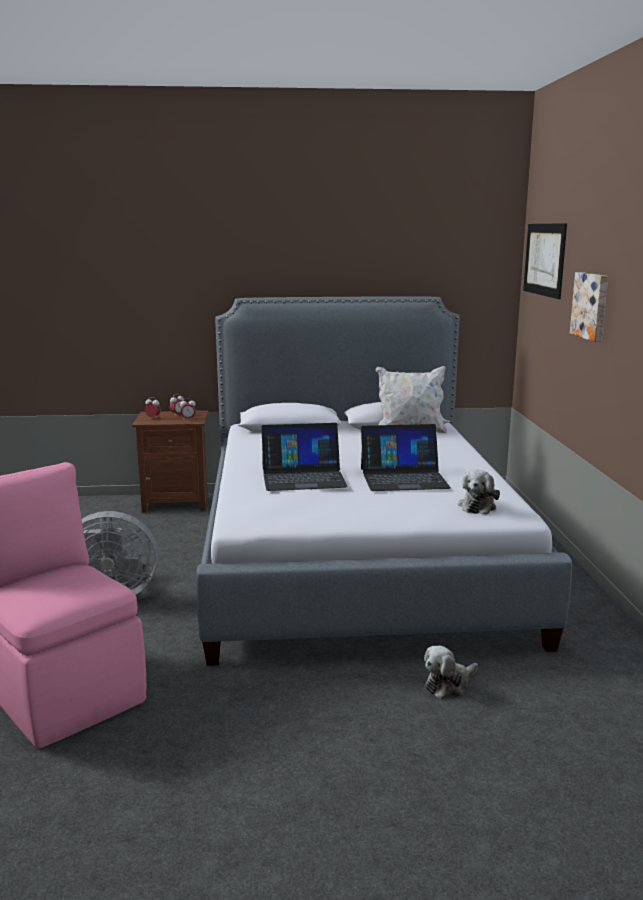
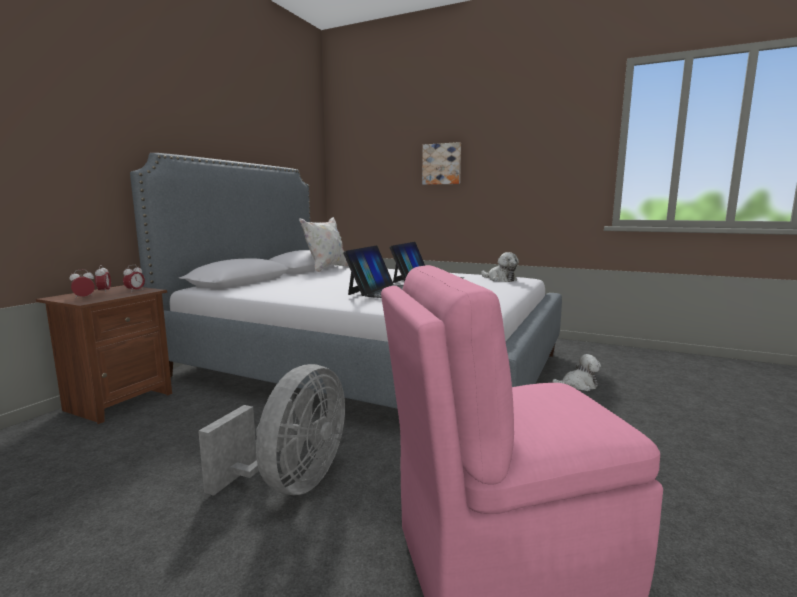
camera: 60 degrees left, 5 degrees down
plush toy [424,646,478,699] -> plush toy turned 90 degrees counterclockwise [552,354,601,391]
picture [523,223,567,299] -> none

